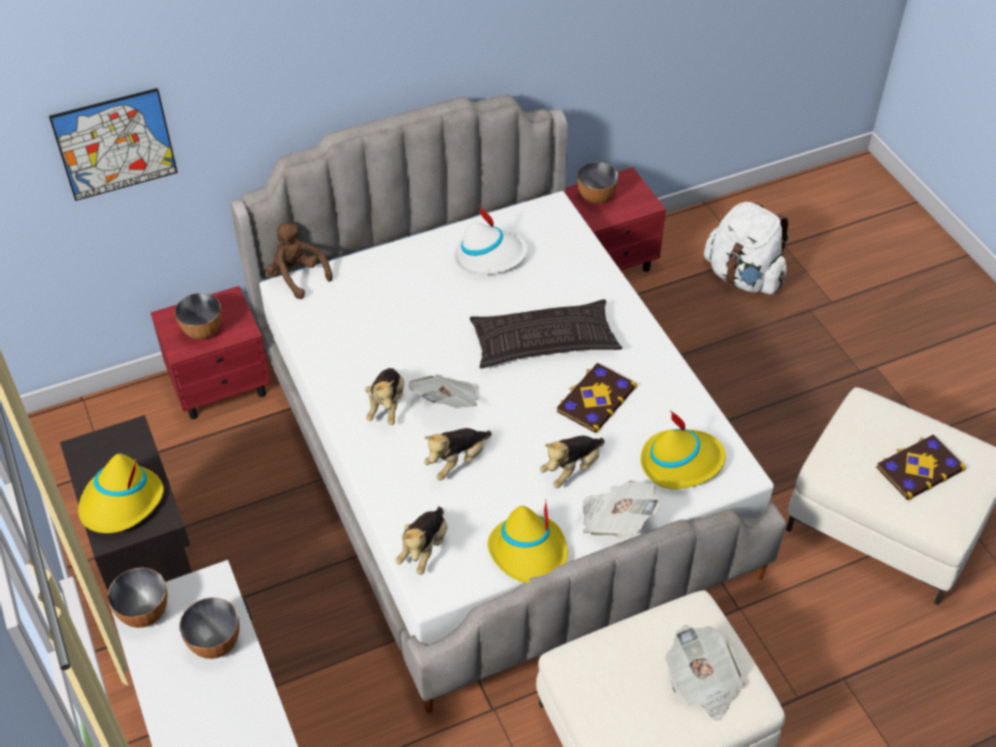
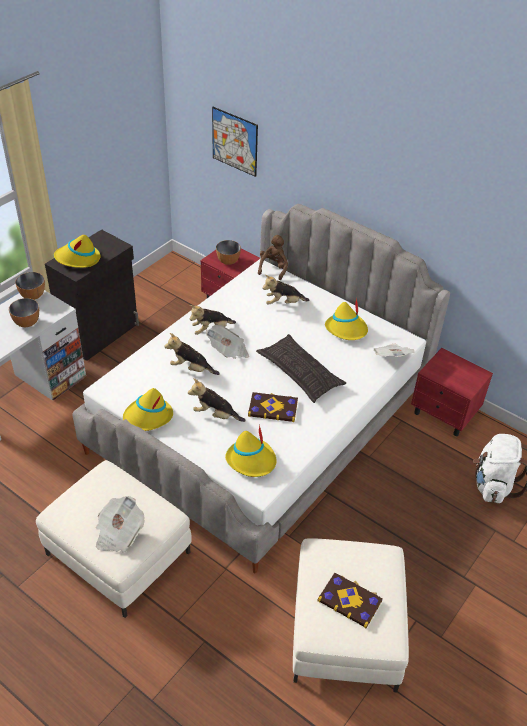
camera: 60 degrees right, 5 degrees down
plush toy [396,506,447,575] -> plush toy moved to [262,275,309,305]
white hat [454,206,528,275] -> yellow hat [325,297,368,340]
bowl [577,162,619,204] -> none
newspaper [583,481,660,538] -> newspaper moved to [373,344,415,357]

